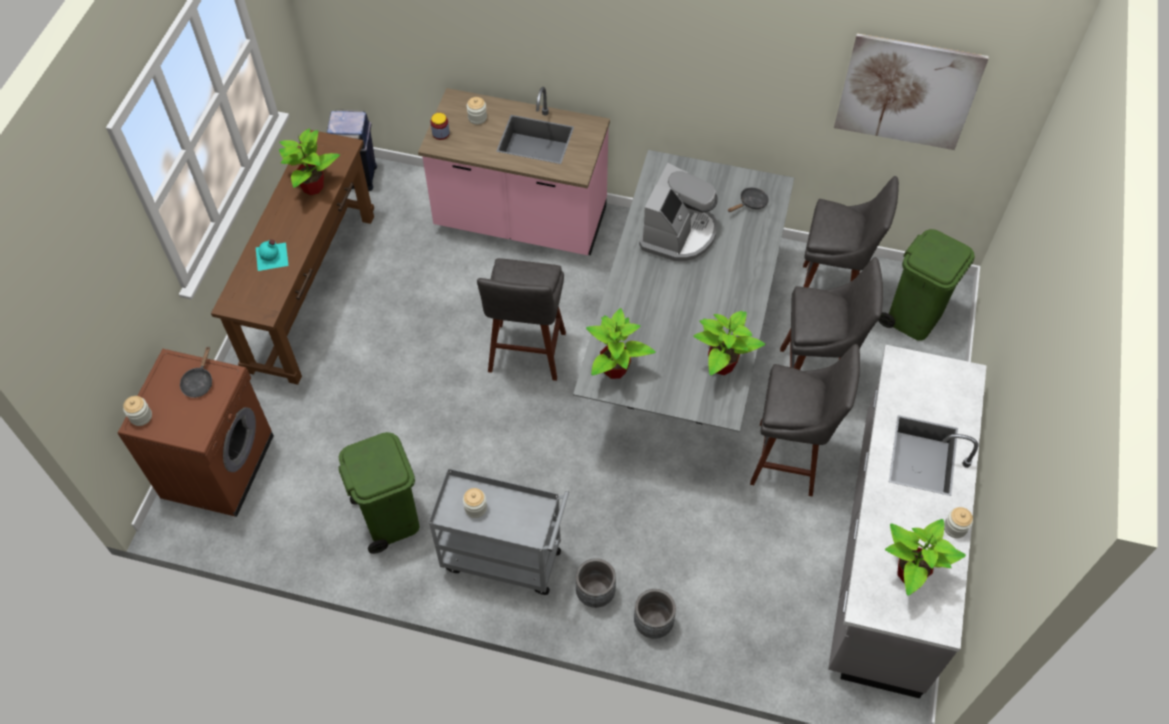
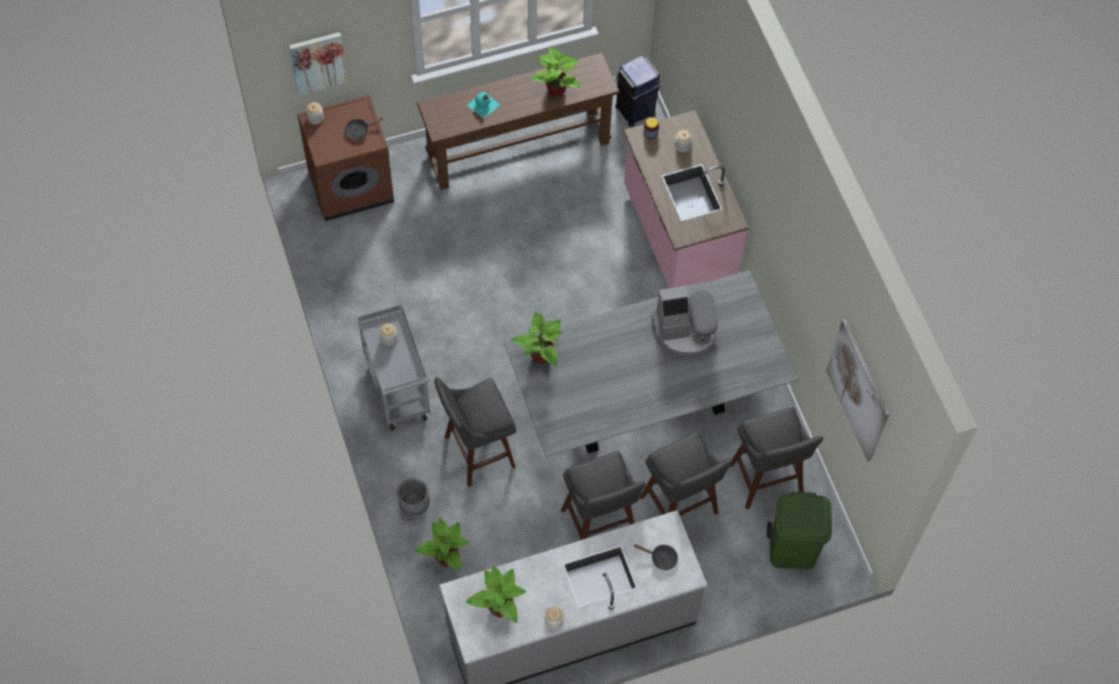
camera: 55 degrees right, 5 degrees up
green trash can [338,432,420,554] -> none
grey stool [477,258,566,381] -> grey stool moved to [435,377,516,487]
grey planter [576,558,616,608] -> none
potted plant [693,311,765,375] -> potted plant moved to [414,518,469,571]
black frying pan [728,188,769,212] -> black frying pan moved to [633,544,678,570]
none -> picture [289,32,348,96]

